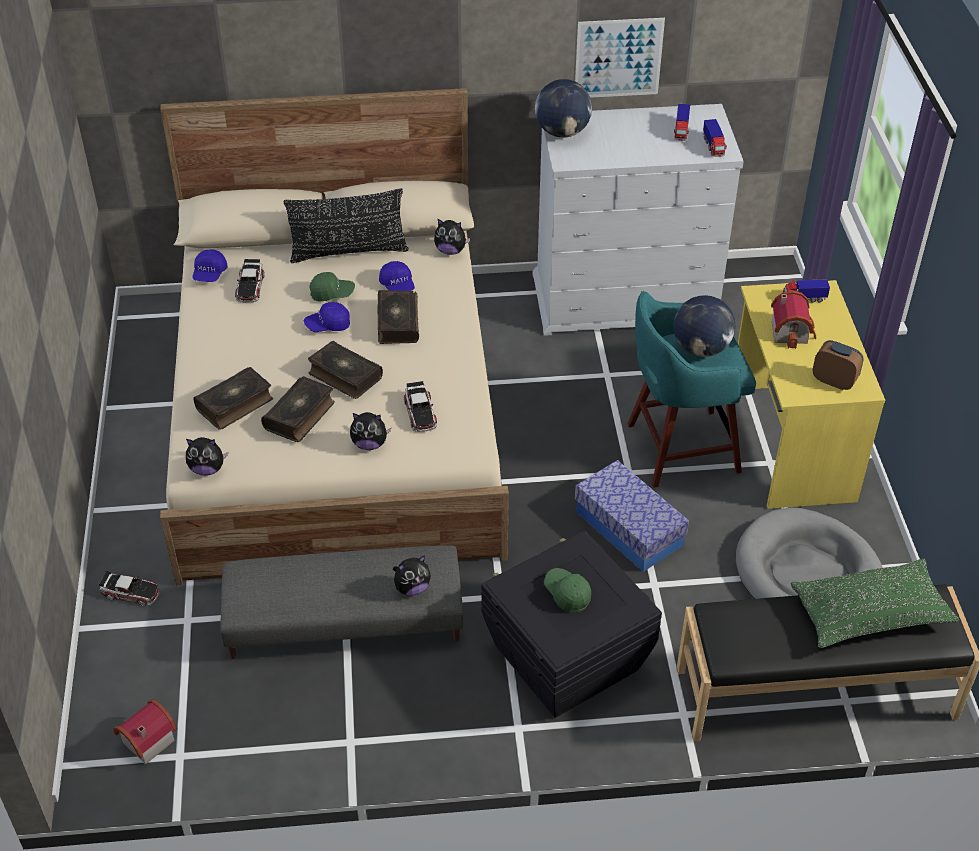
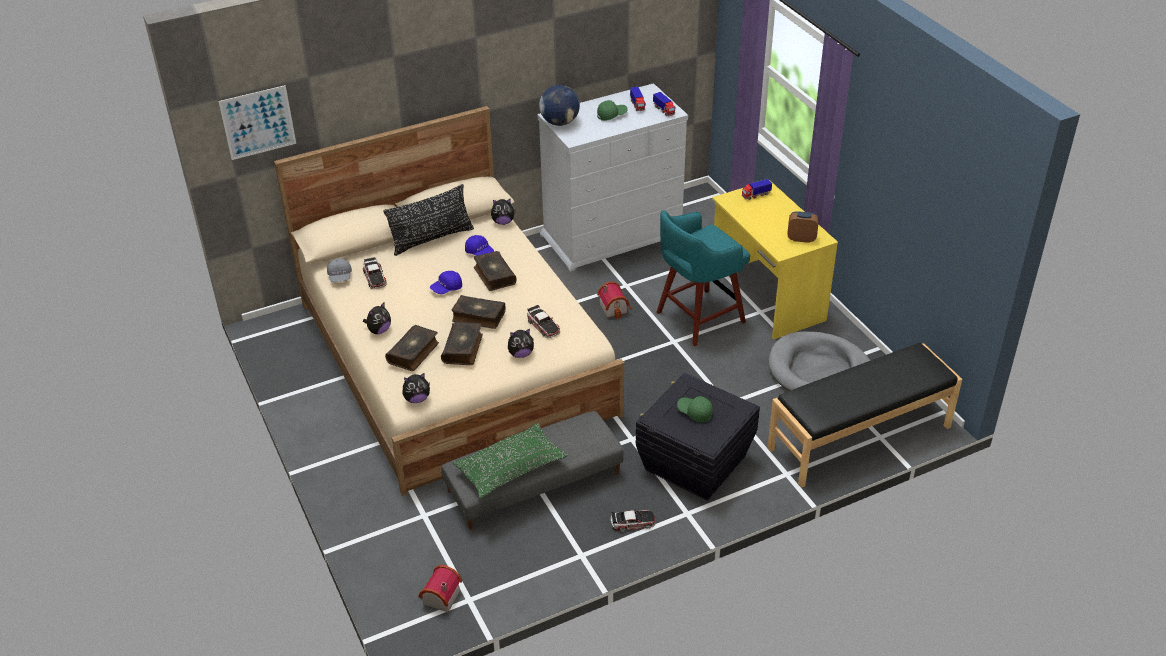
camera: 20 degrees left, 5 degrees down
toy car [99,571,160,606] -> toy car moved to [611,509,655,532]
blue cap [192,249,228,282] -> grey cap [327,258,352,282]
green cap [310,272,355,301] -> green cap moved to [597,100,628,121]
plush toy [393,555,431,596] -> plush toy moved to [363,303,391,334]
picture [575,18,665,98] -> picture moved to [218,85,296,160]
storage box [575,460,689,572] -> none
globe [673,295,735,357] -> none
toy house [771,291,817,349] -> toy house moved to [597,282,631,319]
green pillow [791,558,959,648] -> green pillow moved to [453,423,568,498]

